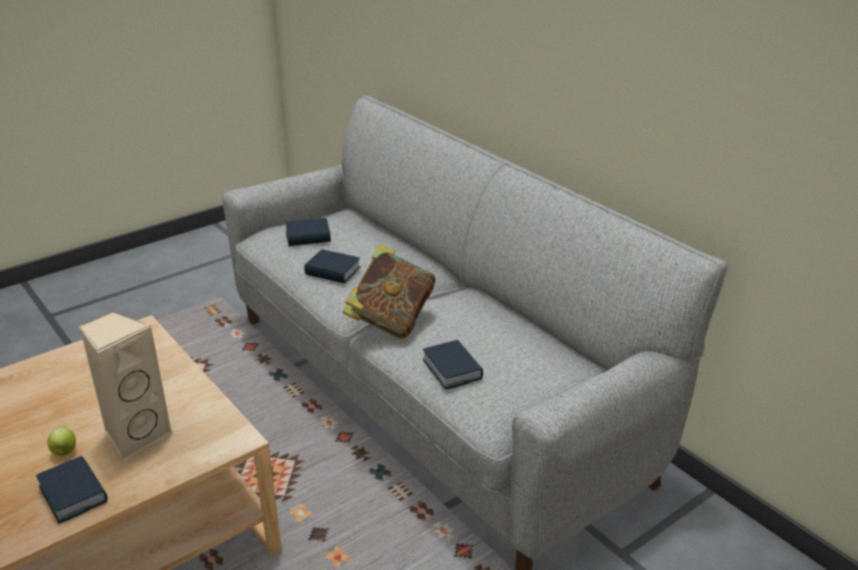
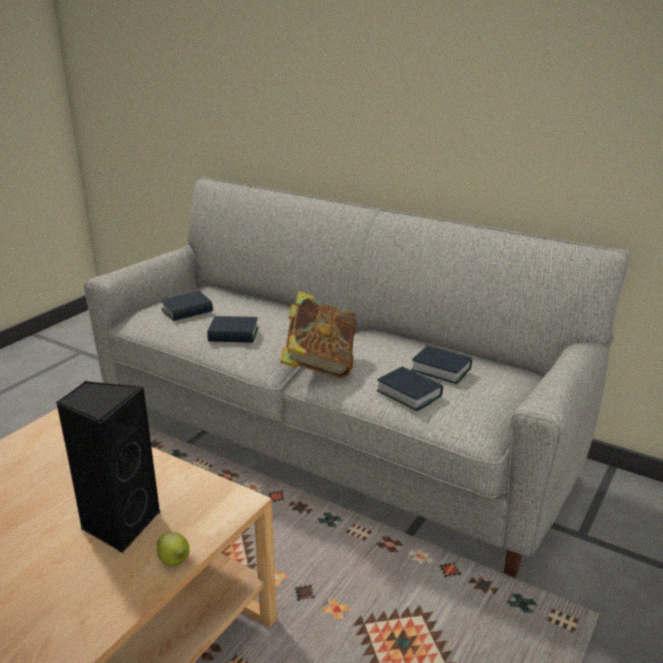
camera: 20 degrees left, 5 degrees down
book [36,456,107,524] -> book moved to [411,345,472,384]
apple [48,427,76,456] -> apple moved to [157,532,190,566]
beige speaker [79,310,173,460] -> black speaker [56,380,160,553]

